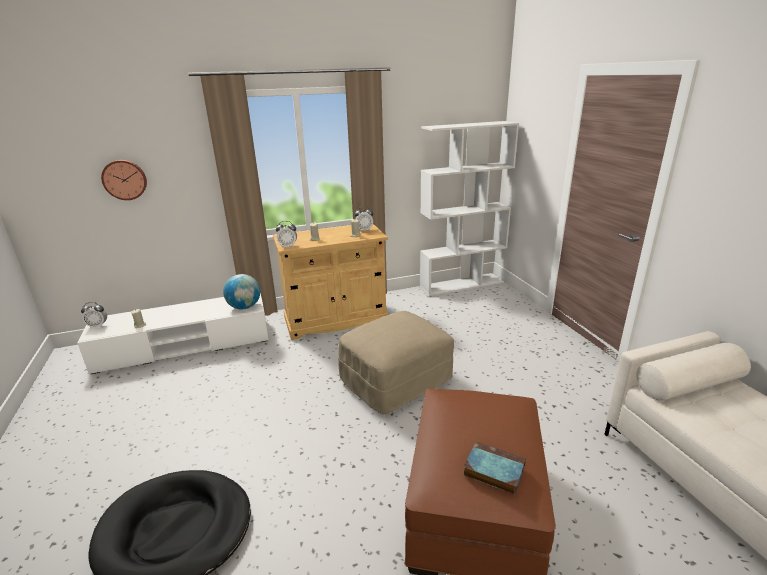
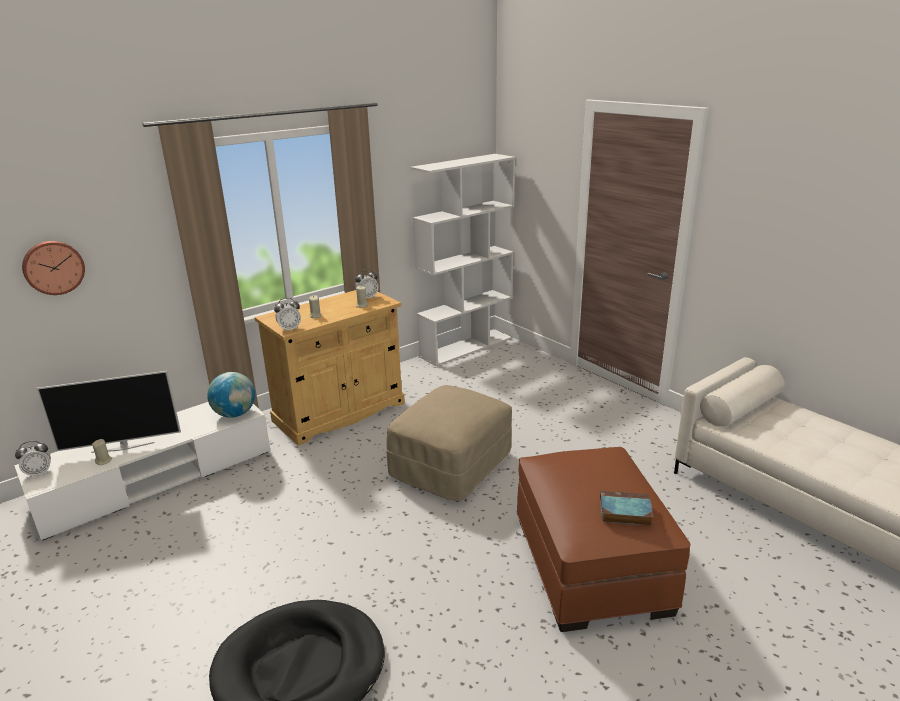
camera: 20 degrees left, 0 degrees up
none -> television [36,371,181,453]

